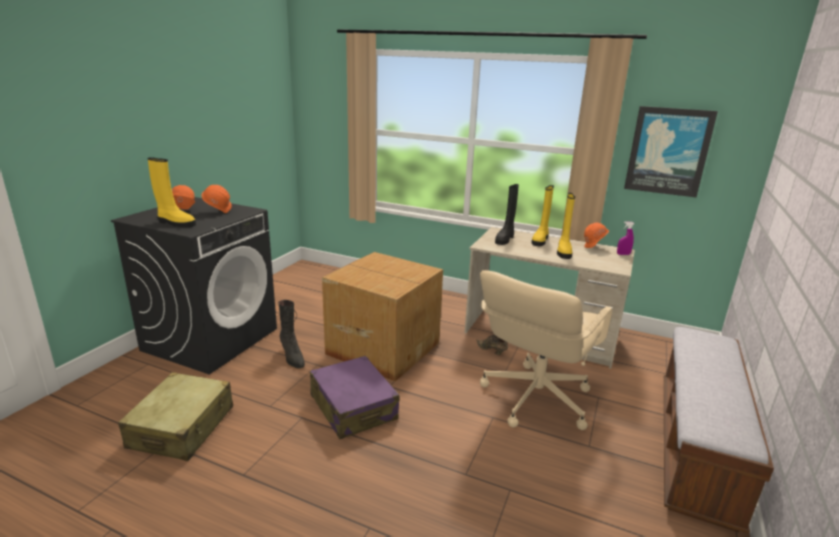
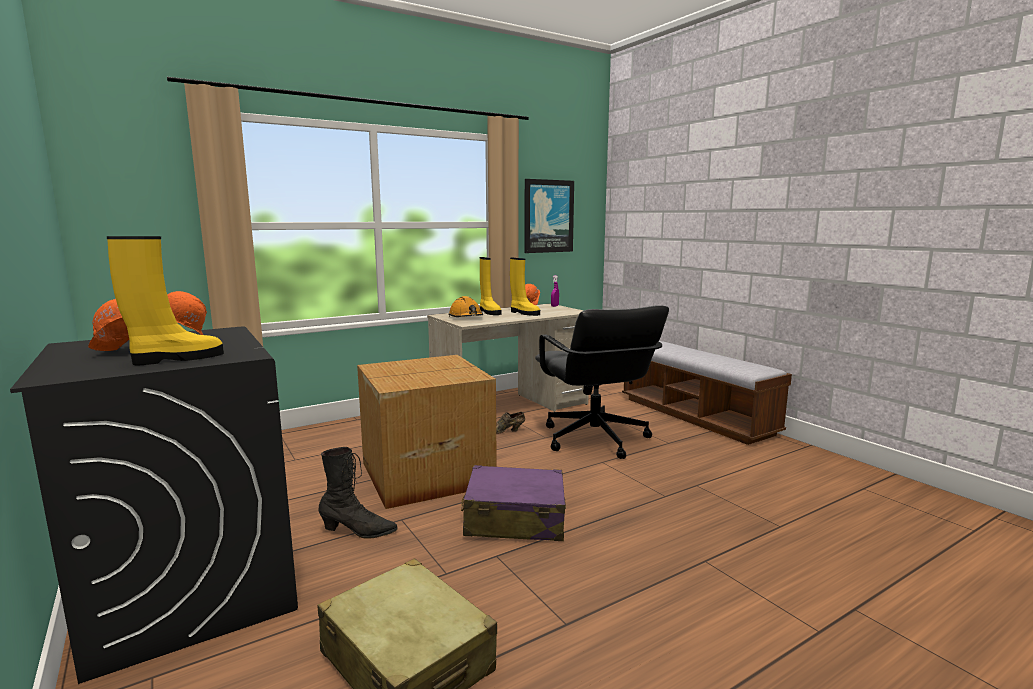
camera: 55 degrees left, 10 degrees down
beige office chair [480,270,613,430] -> black office chair [535,305,669,459]
black boot [495,184,519,245] -> orange hard hat [448,296,483,317]

